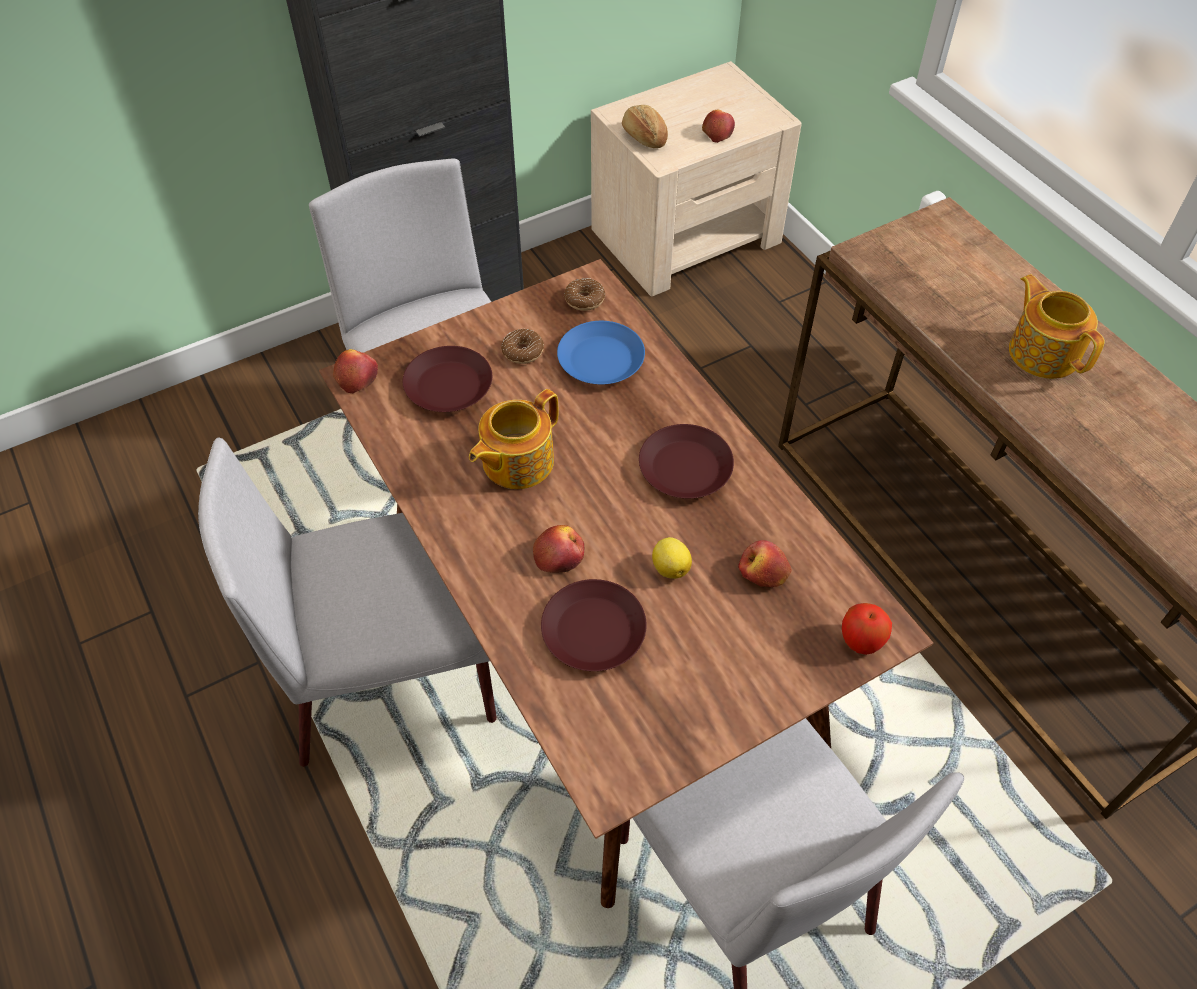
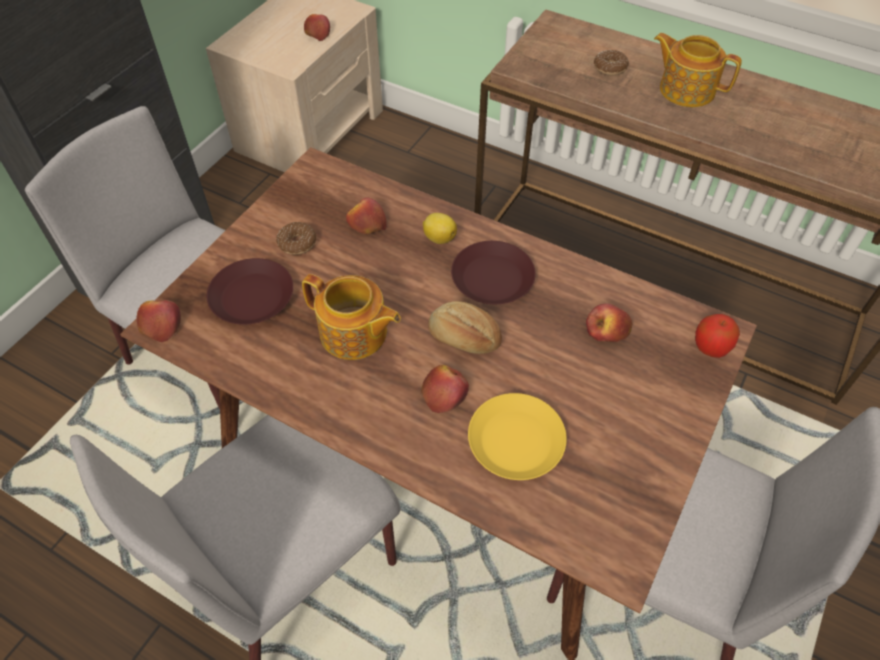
camera: 30 degrees left, 0 degrees up
teapot [469,389,559,489] -> teapot turned 75 degrees counterclockwise [302,274,401,360]
brown plate [541,579,647,671] -> yellow plate [468,393,567,480]
blue plate [557,321,645,384] -> apple [346,197,387,234]
donut [564,278,605,311] -> donut moved to [594,50,629,76]
bread [622,105,668,148] -> bread moved to [428,301,502,354]
lemon [652,537,692,579] -> lemon moved to [423,213,457,244]

